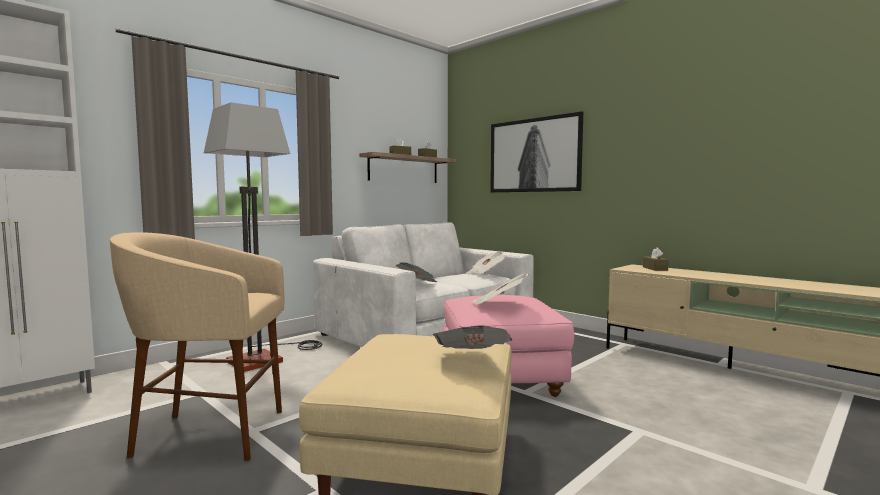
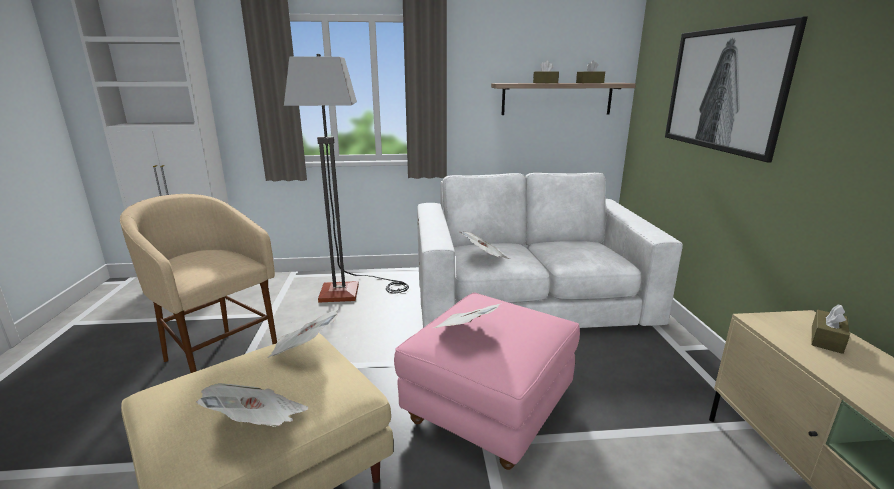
camera: 40 degrees right, 15 degrees up
newspaper [467,251,505,274] -> newspaper moved to [268,309,338,358]

